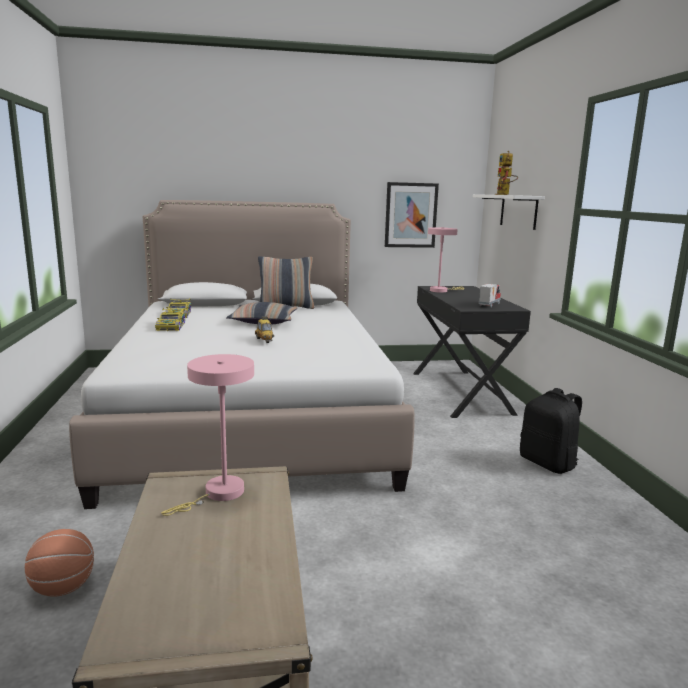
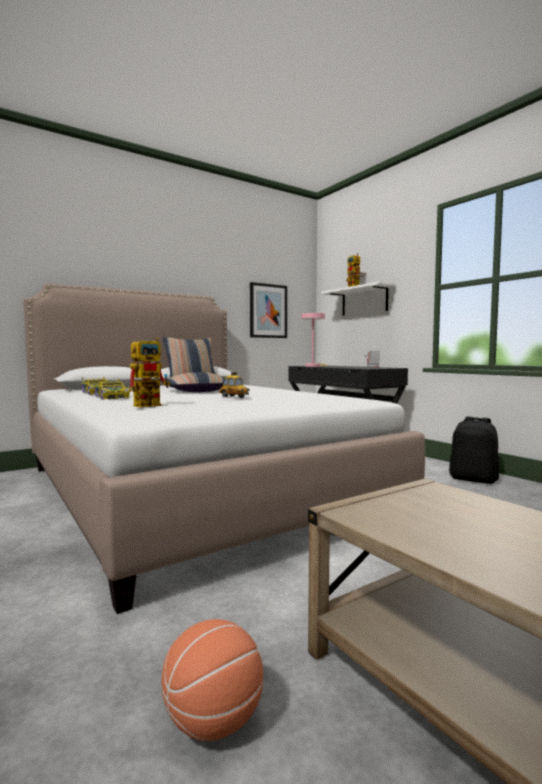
camera: 25 degrees left, 10 degrees down
pink table lamp [161,354,254,516] -> none
none -> toy robot [129,338,170,408]

